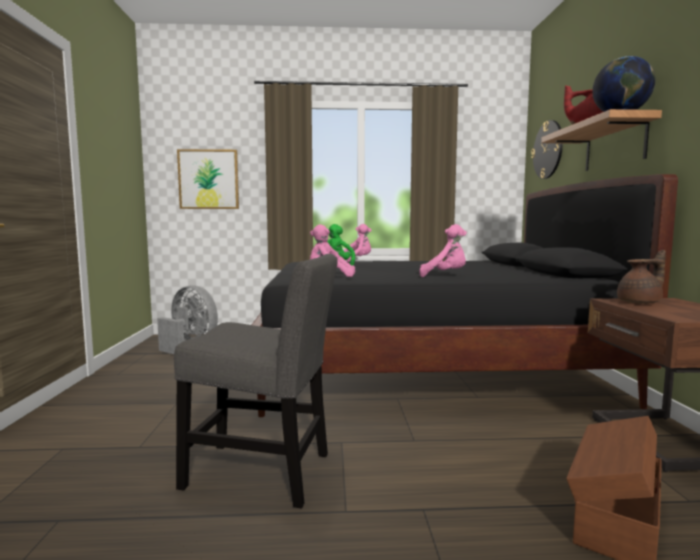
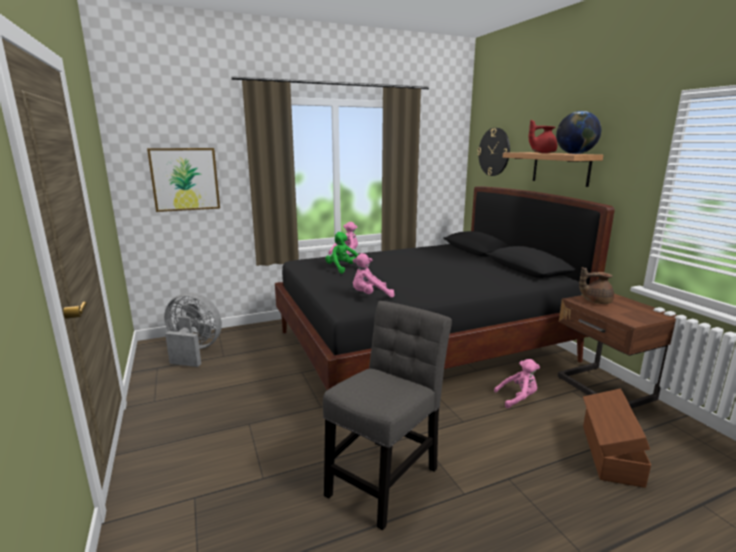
camera: 20 degrees left, 10 degrees up
grey chair [174,254,338,508] -> grey chair turned 45 degrees counterclockwise [323,301,452,530]
pink plush toy [419,224,467,277] -> pink plush toy moved to [494,359,540,408]
brown teapot [617,250,666,304] -> brown teapot turned 135 degrees counterclockwise [579,267,614,304]

